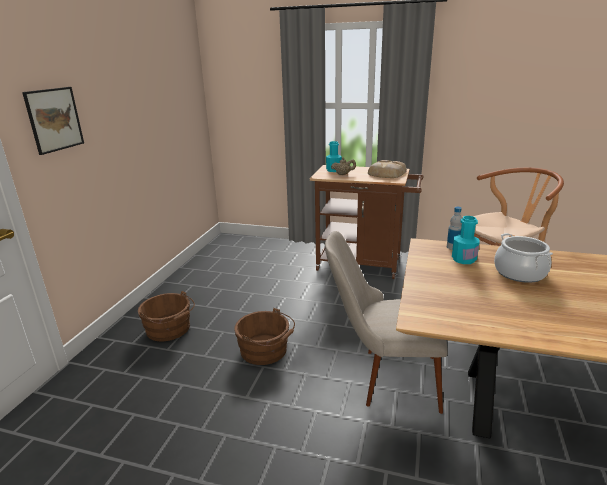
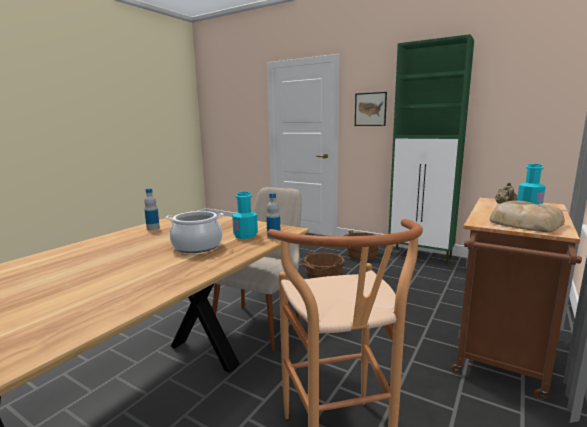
camera: 105 degrees right, 10 degrees down
none -> bottle [144,188,160,230]
none -> green cabinet [388,34,474,264]

